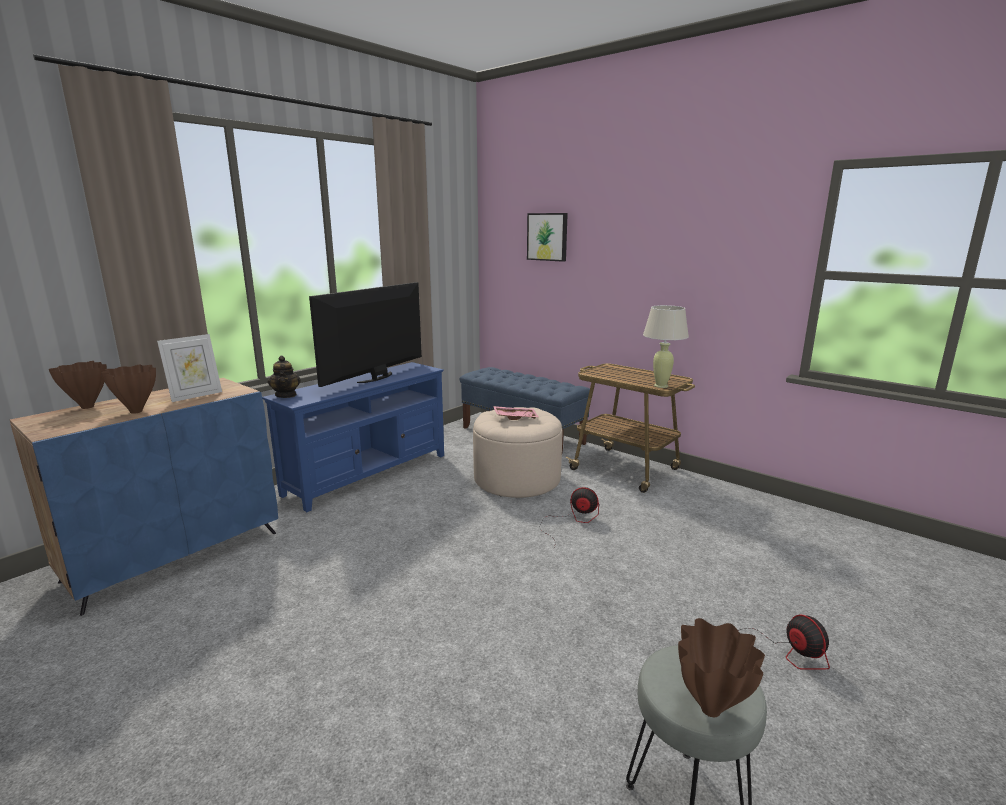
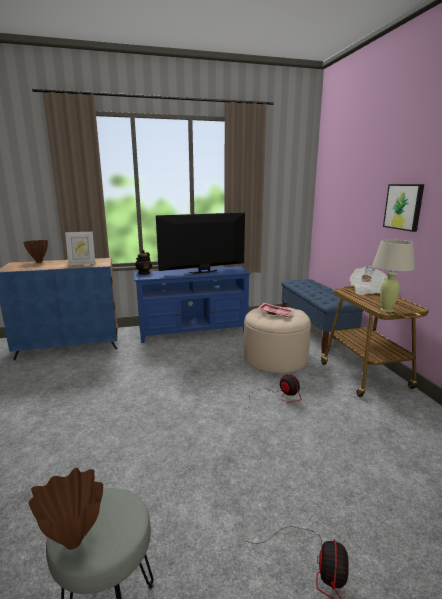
camera: 35 degrees right, 0 degrees up
brown vase [101,365,156,414] -> none
picture [527,213,568,262] -> picture moved to [383,184,424,232]
none -> newspaper [349,266,387,295]

